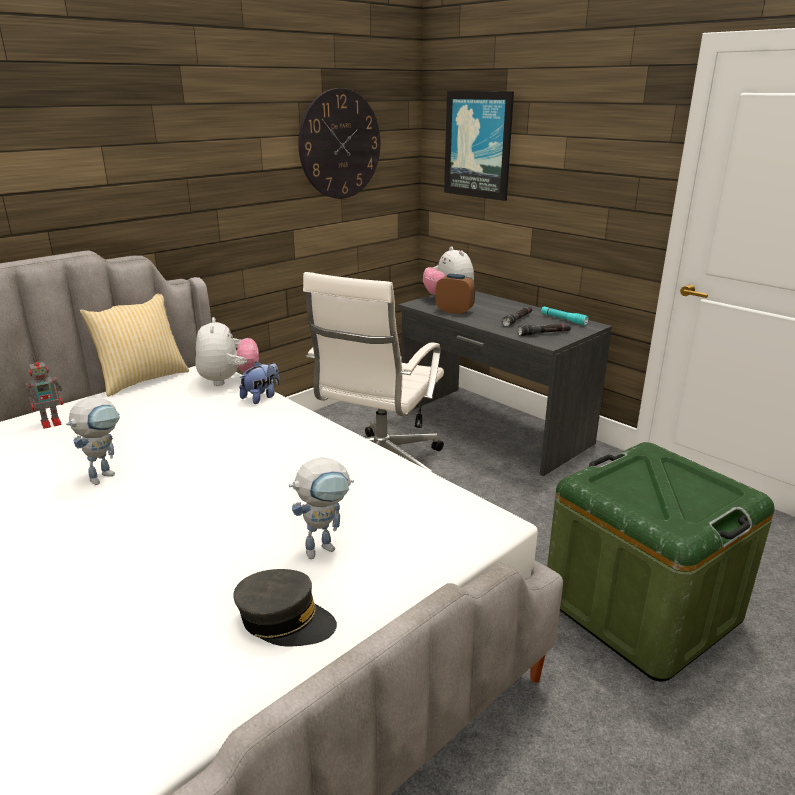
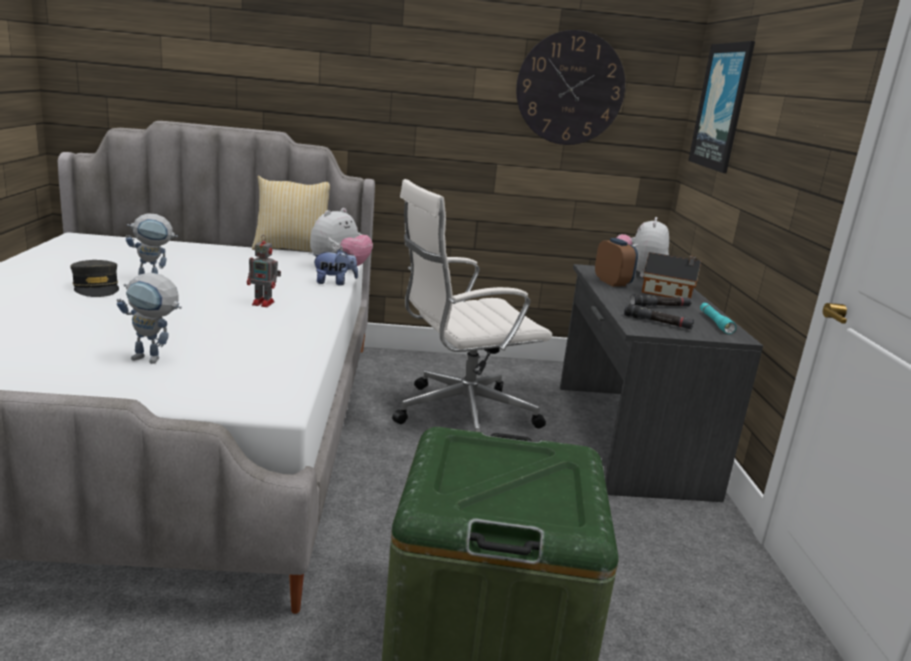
camera: 40 degrees right, 5 degrees down
toy robot [25,356,63,429] -> toy robot moved to [247,235,281,307]
grey cap [233,569,337,646] -> grey cap moved to [70,260,119,297]
none -> toy house [642,252,701,299]

